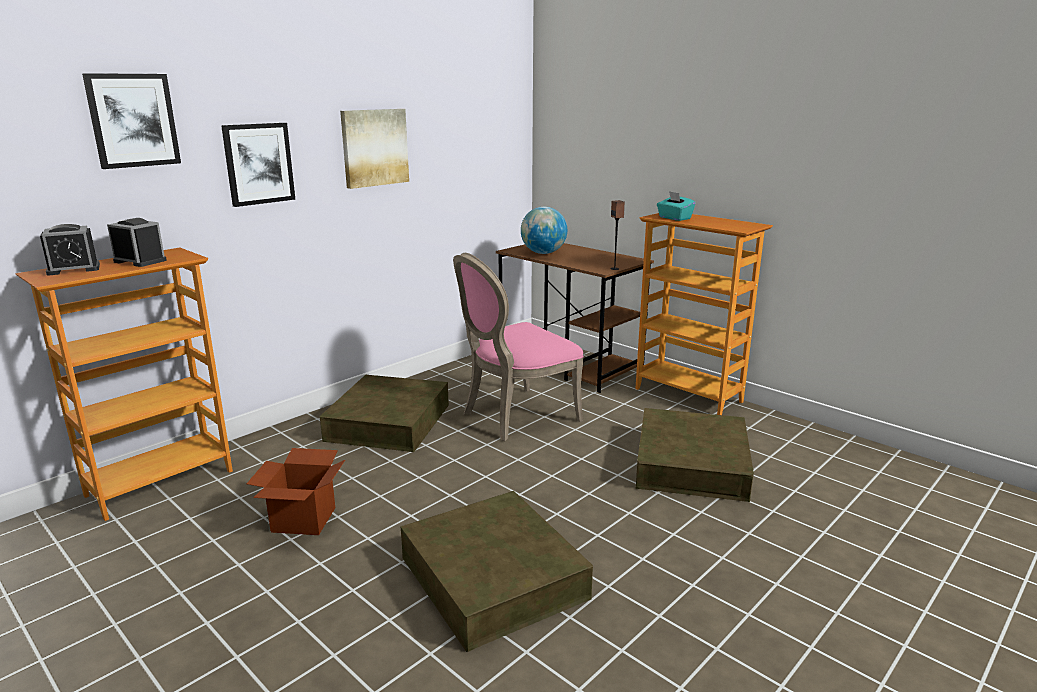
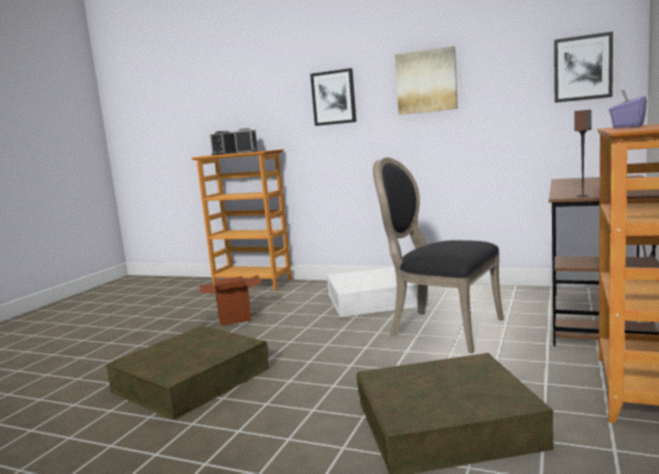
camera: 70 degrees right, 10 degrees down
picture [82,73,181,169] -> picture moved to [554,32,613,103]
brown storage box [320,375,449,452] -> white storage box [327,267,428,317]
pink chair [453,253,584,441] -> black chair [373,157,504,353]
globe [521,207,567,254] -> none
turquoise tissue box [657,191,696,221] -> purple tissue box [609,90,647,128]

